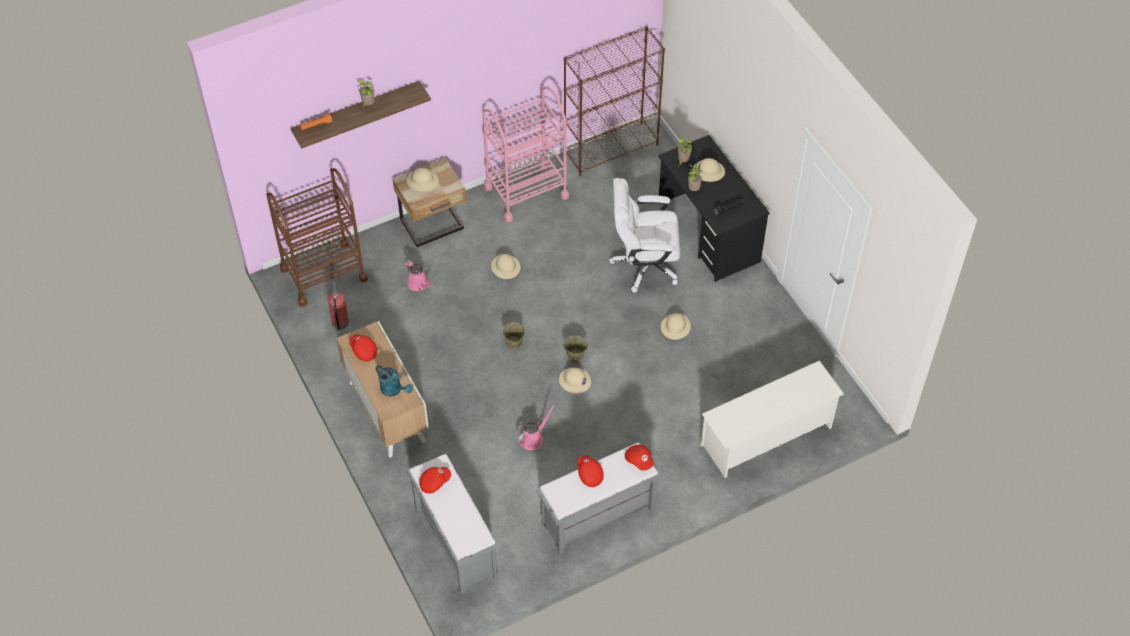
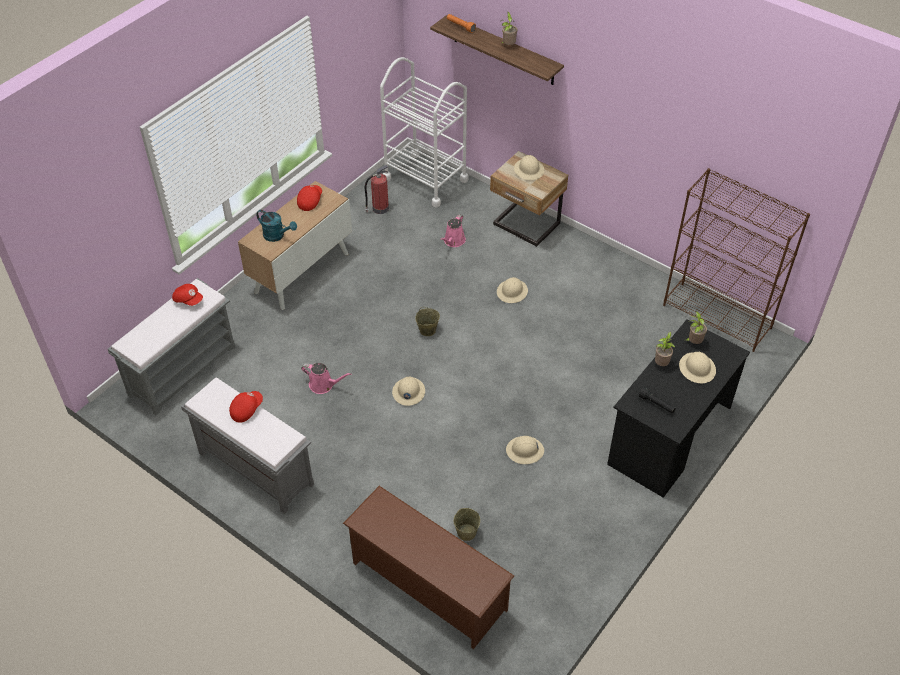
camera: 65 degrees right, 5 degrees down
brown cart [266,168,368,307] -> white cart [380,57,469,208]
turquoise watering can [375,365,413,396] -> turquoise watering can turned 75 degrees counterclockwise [256,210,297,242]
pink cart [482,86,569,222] -> none
beige bucket [563,335,588,362] -> beige bucket moved to [454,508,480,541]
white office chair [609,178,680,292] -> none
red cap [625,445,654,471] -> none
white shoe rack [701,360,844,478] -> brown shoe rack [343,486,514,649]

